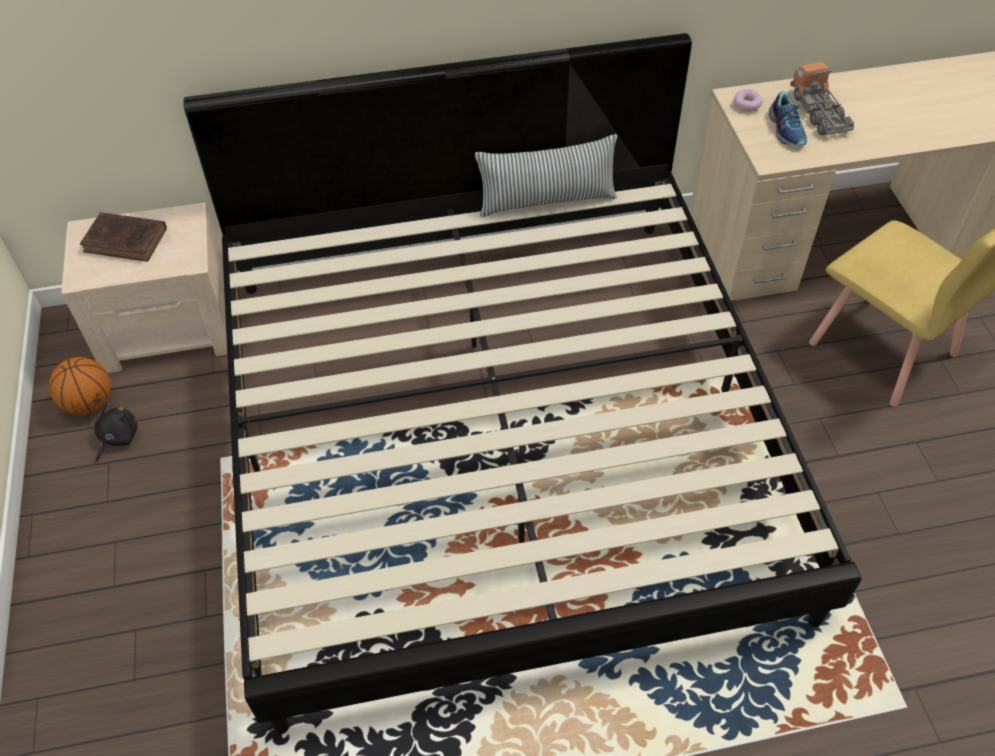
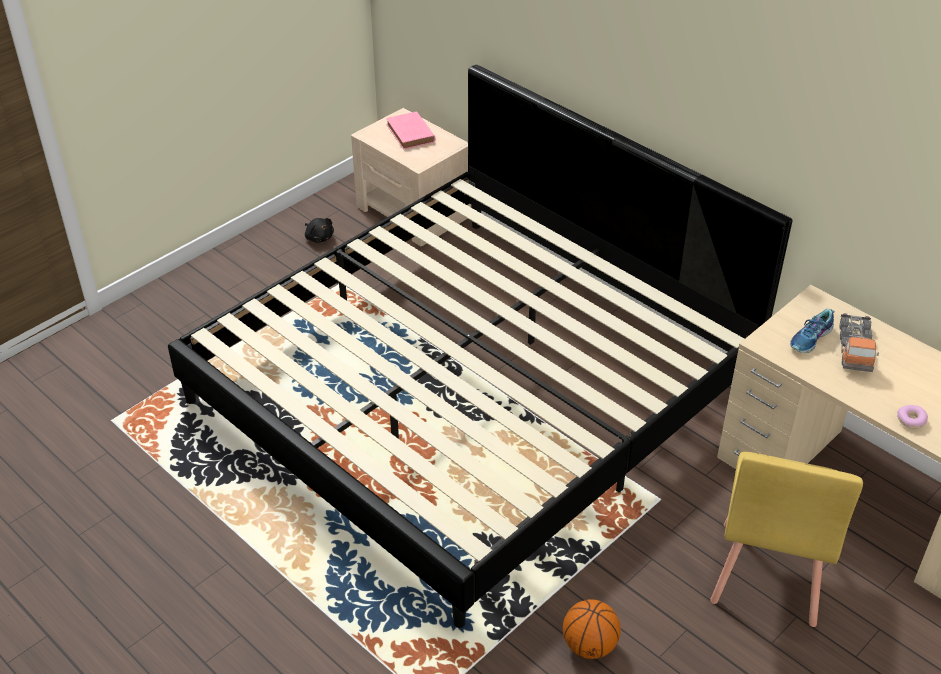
camera: 55 degrees right, 10 degrees down
basketball [49,357,111,415] -> basketball moved to [563,599,621,659]
brown book [80,212,167,262] -> pink book [386,111,436,149]
black plush toy [94,402,137,461] -> black plush toy turned 60 degrees clockwise [305,218,334,243]
pillow [475,134,617,217] -> none
donut [733,89,763,112] -> donut moved to [897,405,928,429]
toy truck [790,62,854,135] -> toy truck turned 150 degrees clockwise [840,313,879,372]

